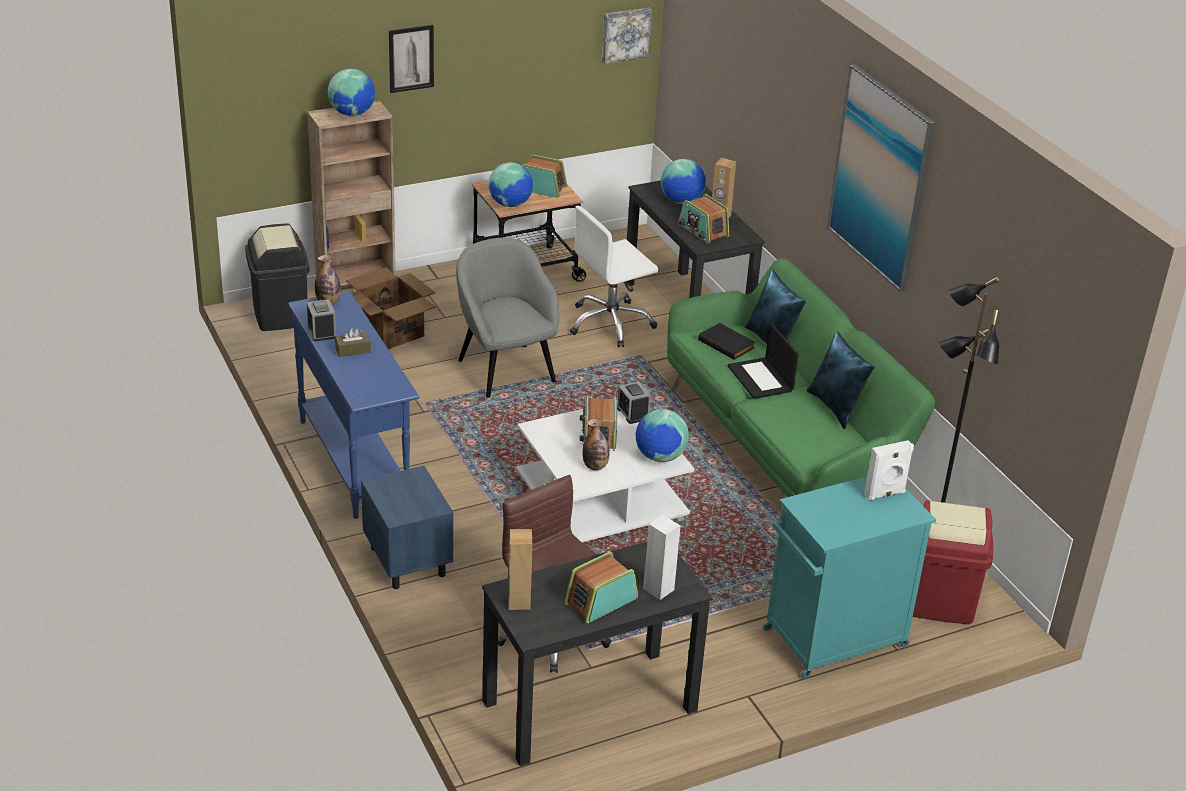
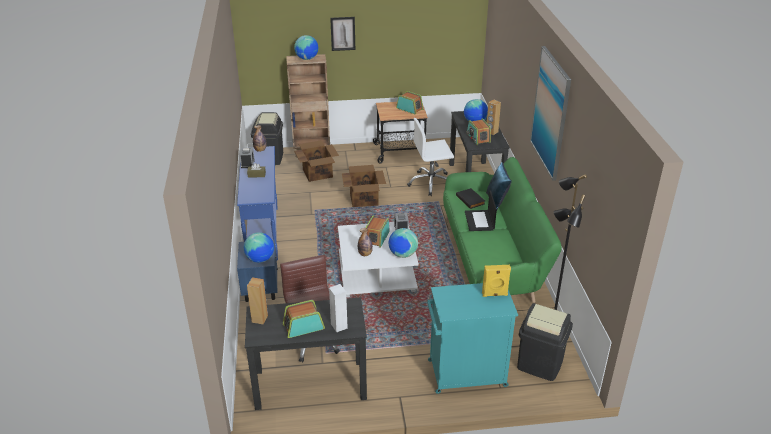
camera: 20 degrees right, 0 degrees up
grey armchair [456,238,559,398] -> cardboard box [342,165,386,207]
globe [488,162,533,207] -> globe moved to [244,232,274,263]
picture [602,8,652,64] -> none
blue pillow [807,331,874,429] -> none
white speaker [864,440,914,501] -> yellow speaker [482,265,511,297]
red trash can [913,500,993,624] -> black trash can [517,303,573,381]

